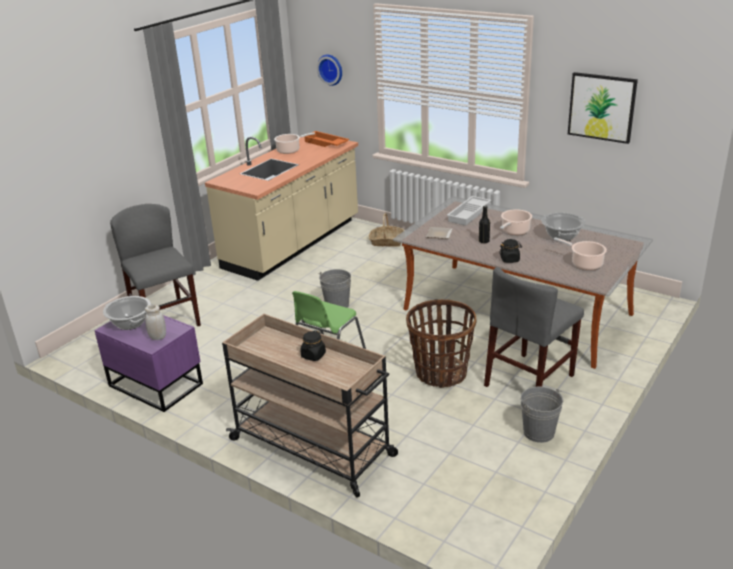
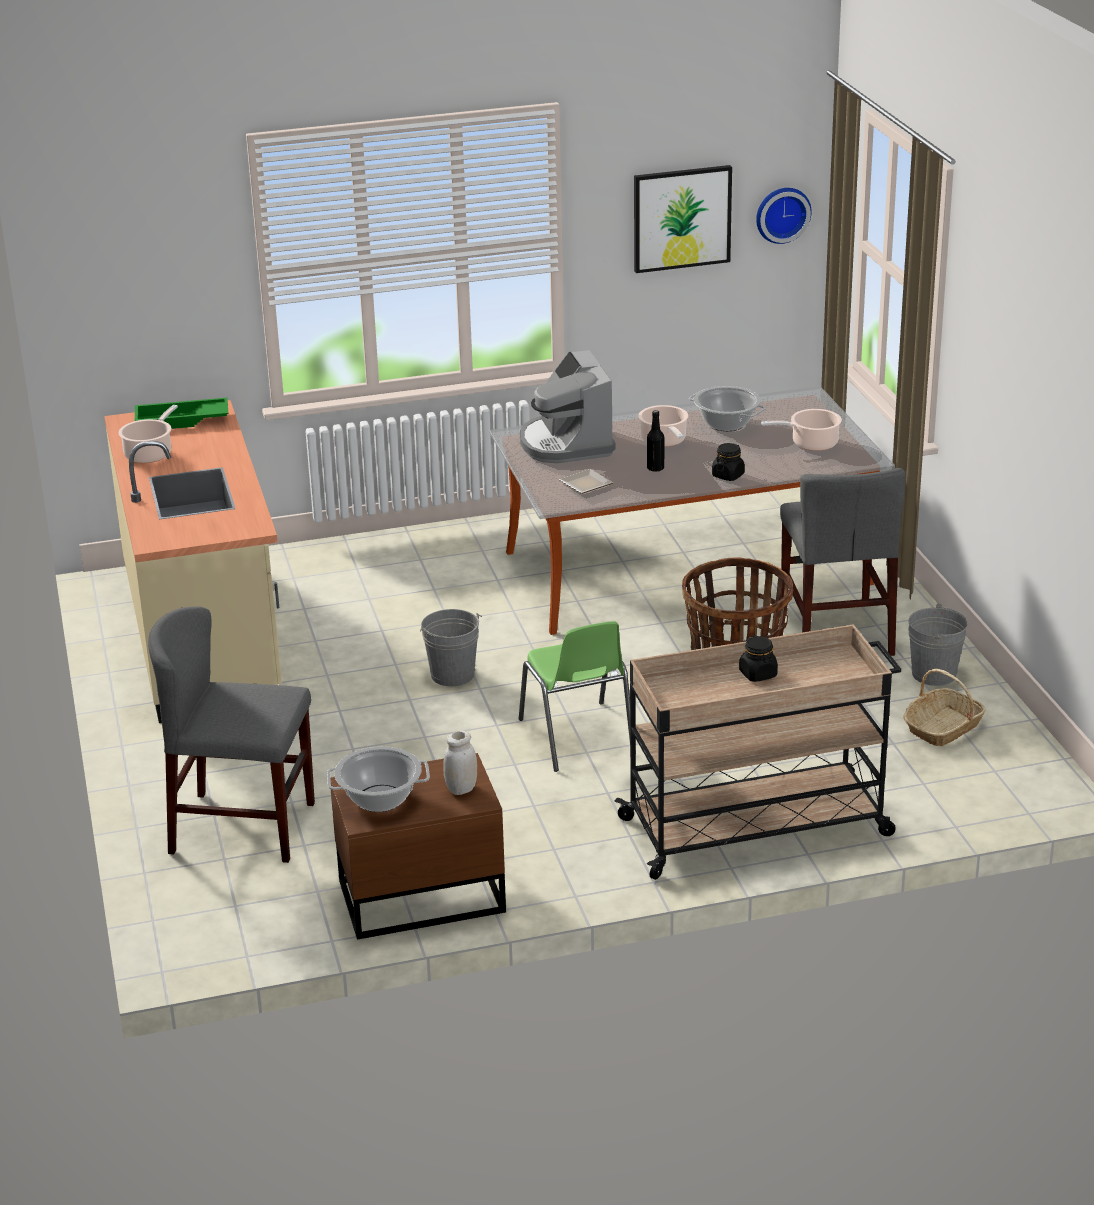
camera: 50 degrees left, 0 degrees up
purple nightstand [94,315,203,412] -> brown nightstand [330,753,506,940]
orange tray [305,131,349,147] -> green tray [135,398,229,429]
wall clock [317,55,342,86] -> wall clock moved to [756,188,812,244]
basket [369,213,404,247] -> basket moved to [903,669,986,746]
white tray [447,196,491,226] -> coffee machine [520,350,616,463]

